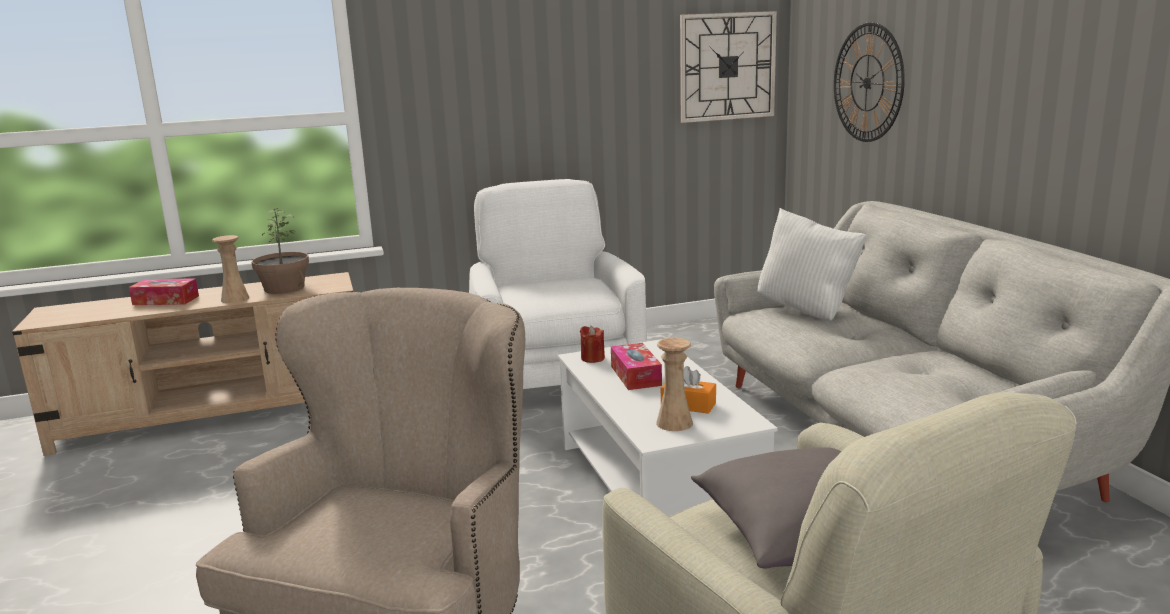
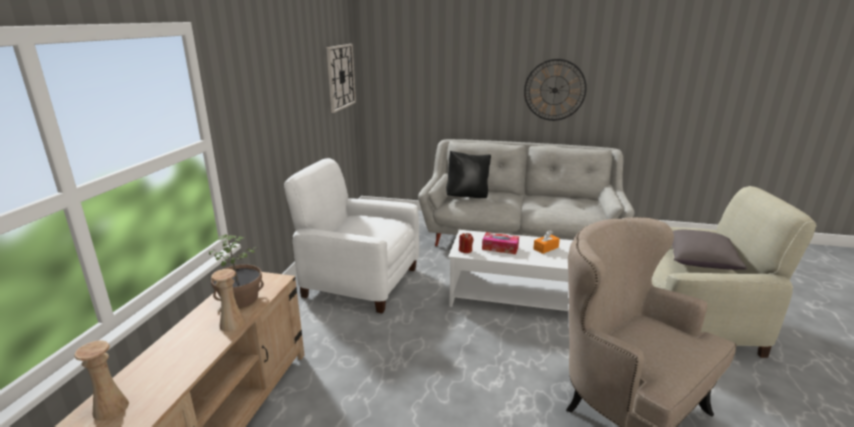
camera: 60 degrees left, 5 degrees up
tissue box [129,278,199,305] -> none
beige vase [656,338,693,431] -> beige vase moved to [74,340,129,421]
white pillow [757,208,867,321] -> black pillow [446,151,491,198]
wall clock [834,22,905,142] -> wall clock moved to [524,59,587,121]

